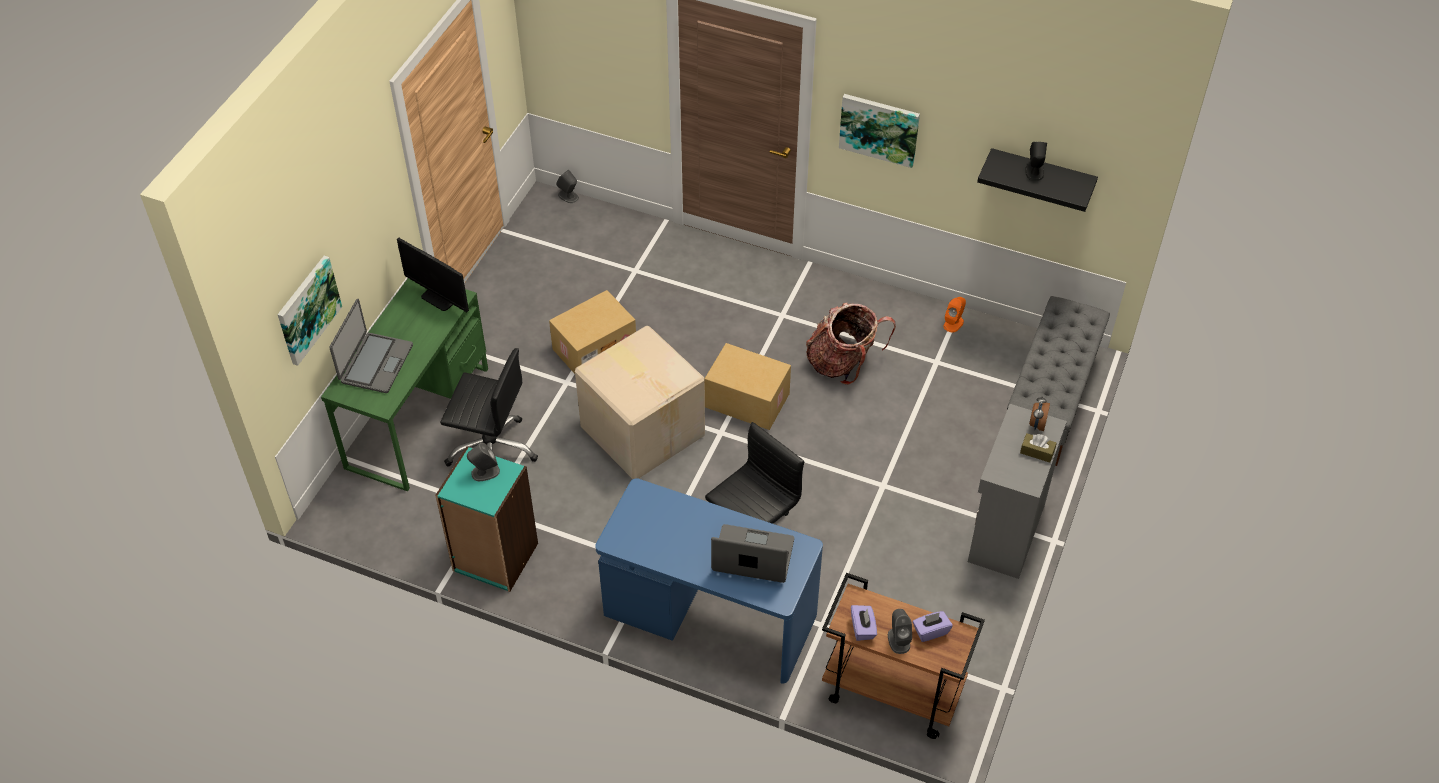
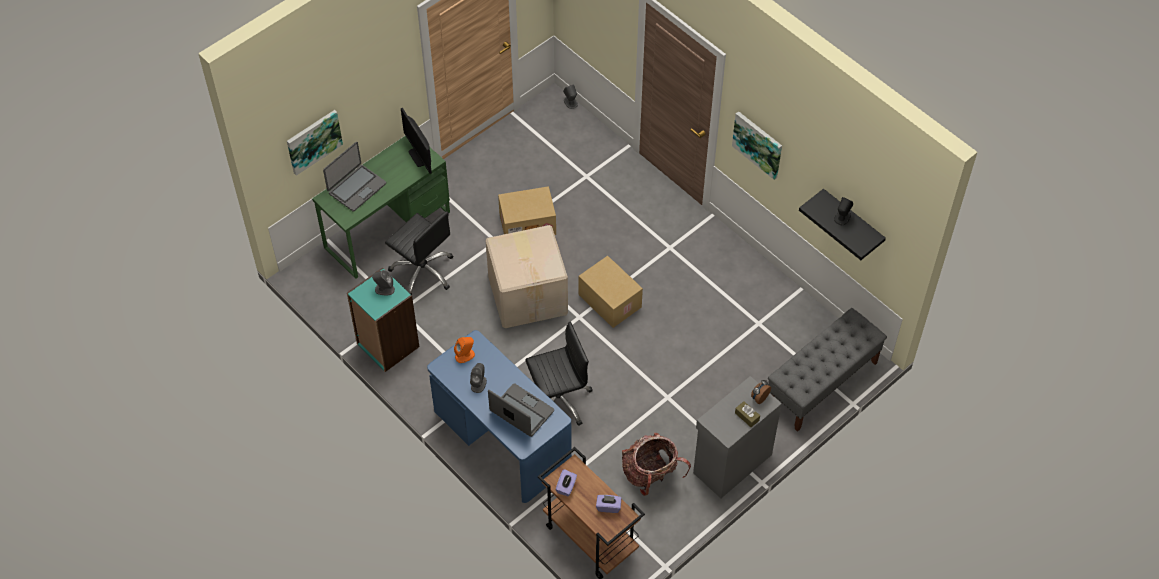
camera: 25 degrees right, 5 degrees up
backpack [806,303,896,385] -> backpack moved to [622,433,691,496]
grey speaker [888,609,912,654] -> grey speaker moved to [470,363,487,393]
orange speaker [944,297,966,333] -> orange speaker moved to [454,337,475,363]

